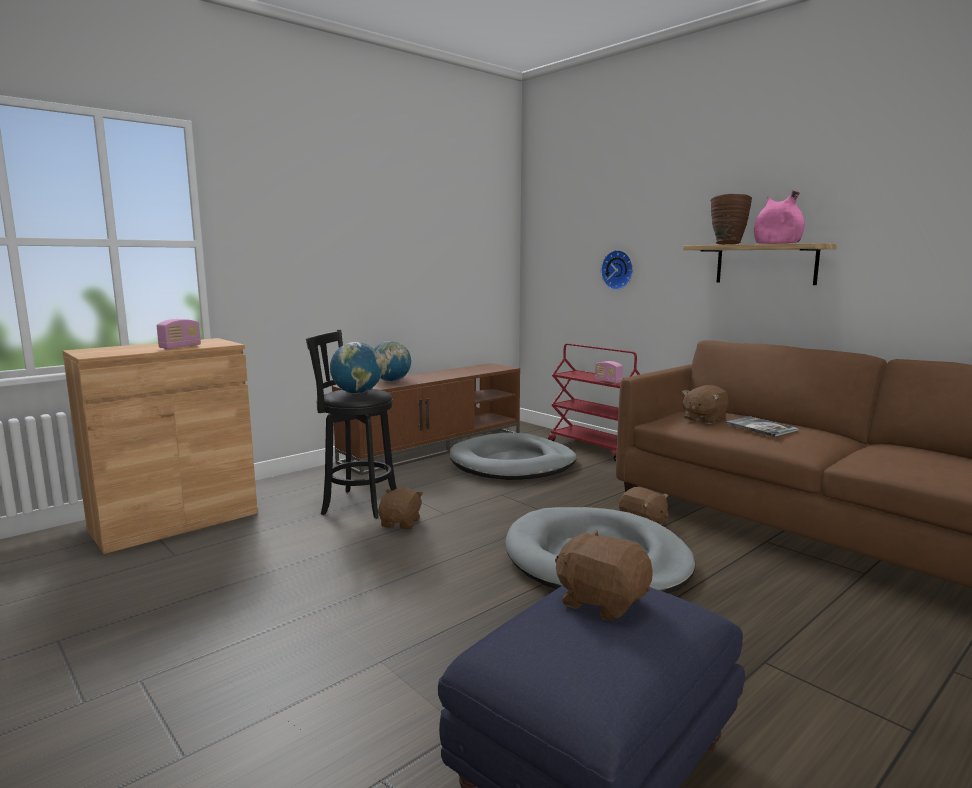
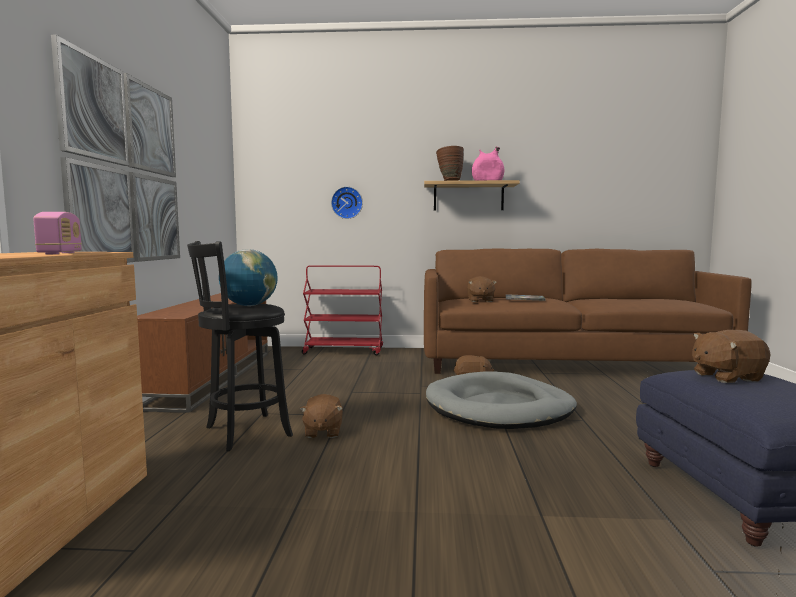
camera: 45 degrees left, 5 degrees down
globe [375,341,411,382] -> none
brown plush toy [378,487,424,529] -> brown plush toy turned 150 degrees counterclockwise [300,394,343,438]
grey dog bed [450,433,577,480] -> none
radio [595,361,623,384] -> none
none -> picture [51,35,180,263]

